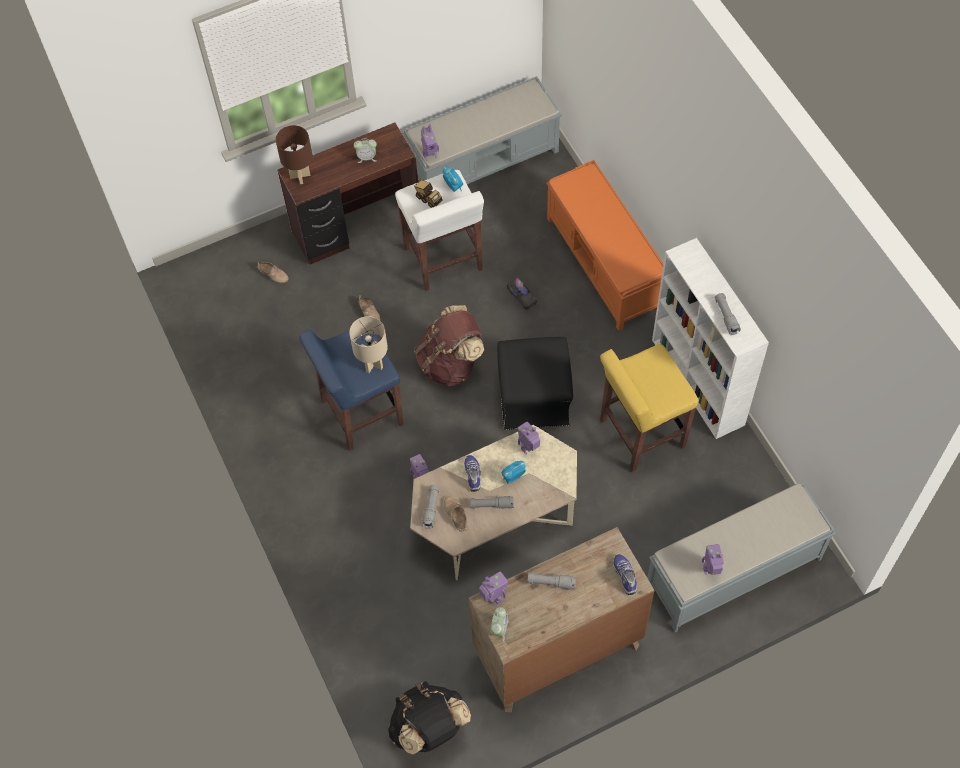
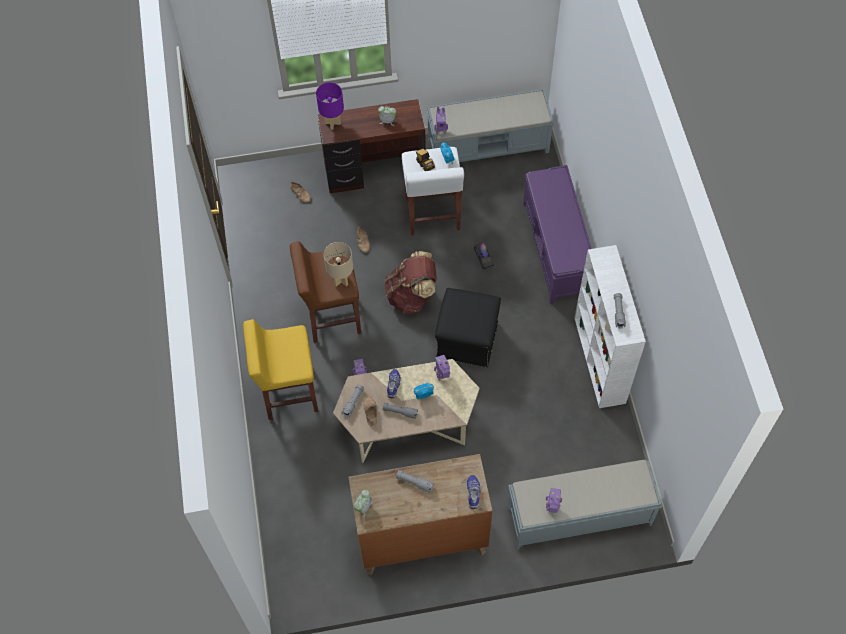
camera: 15 degrees right, 0 degrees up
brown table lamp [276,125,313,184] -> purple table lamp [316,82,344,130]
blue stool [299,329,404,451] -> brown stool [290,241,361,343]
black backpack [388,681,471,754] -> none
toy robot [479,572,508,606] -> none
orange bench [546,160,663,331] -> purple bench [523,165,592,304]
yellow stool [600,344,699,472] -> yellow stool moved to [243,319,318,420]

